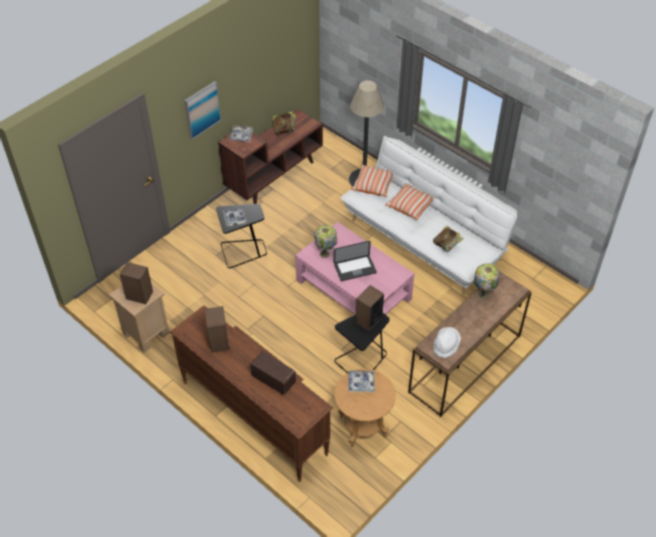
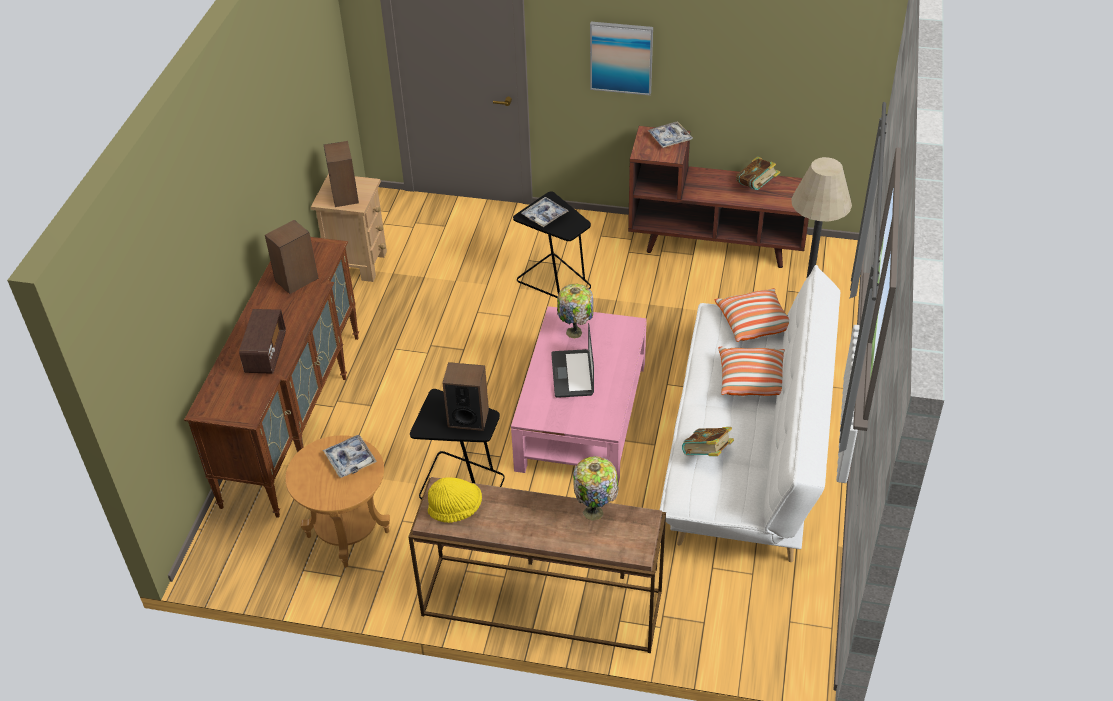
camera: 60 degrees right, 5 degrees down
laptop [334,241,377,281] -> laptop turned 45 degrees clockwise [551,323,594,398]
white hat [433,327,461,358] -> yellow hat [428,477,482,523]

